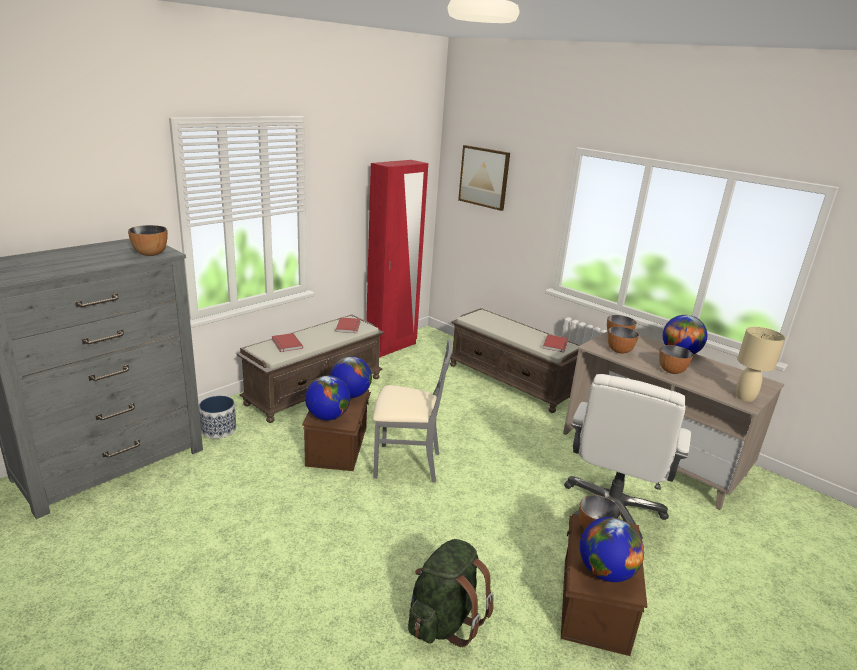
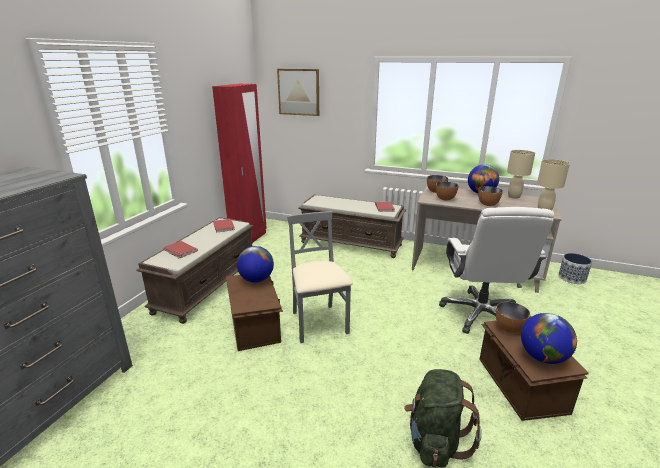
camera: 20 degrees left, 0 degrees up
bowl [128,225,168,256] -> none
planter [199,396,236,439] -> planter moved to [559,253,592,284]
globe [305,376,350,420] -> none
grey chair [373,339,452,483] -> grey chair turned 90 degrees counterclockwise [287,211,353,343]
none -> beige table lamp [507,150,535,199]

